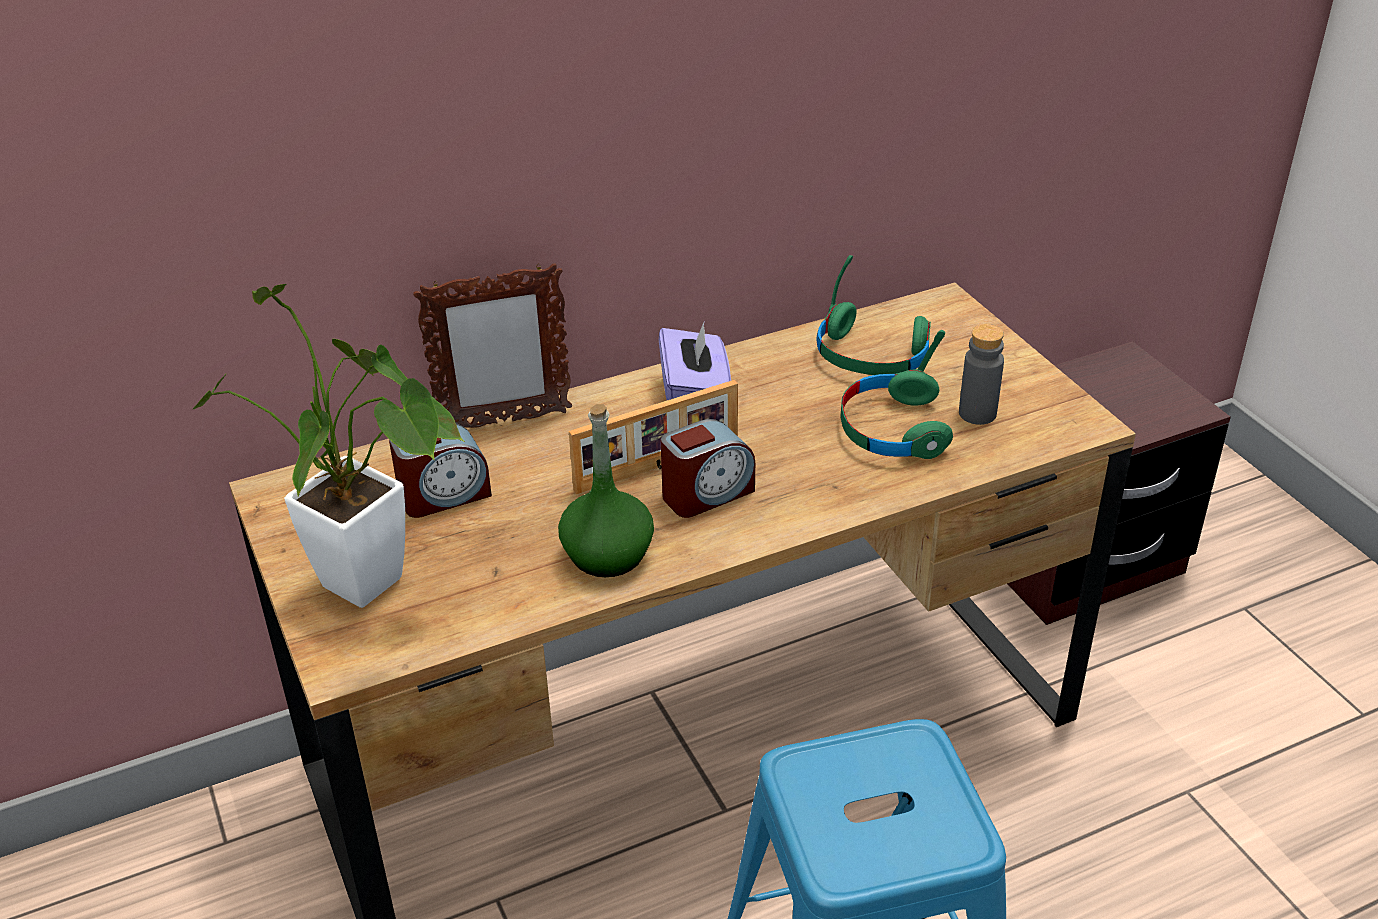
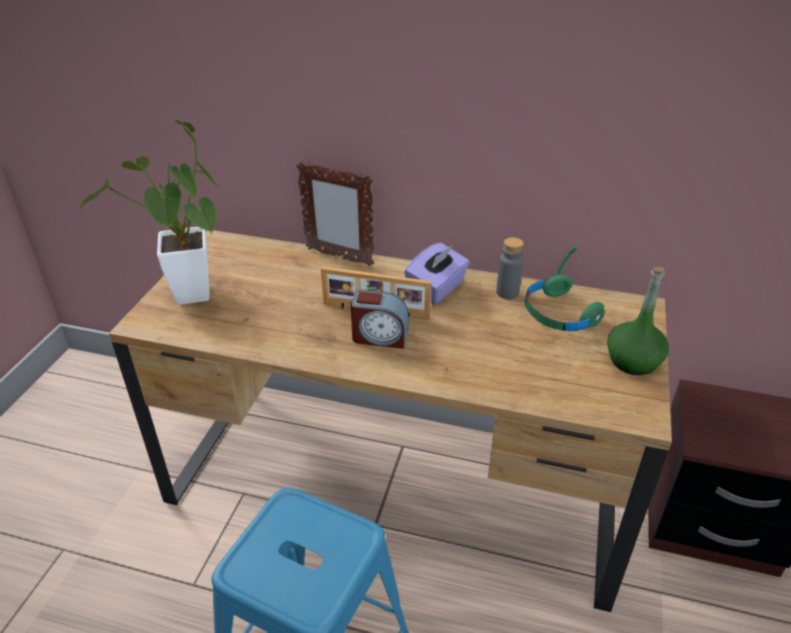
camera: 40 degrees right, 0 degrees up
alarm clock [389,423,492,518] -> none
green bottle [558,404,654,577] -> green bottle moved to [607,266,669,375]
green headphones [841,330,953,459] -> none
grey bottle [959,324,1004,425] -> grey bottle moved to [496,237,524,299]

